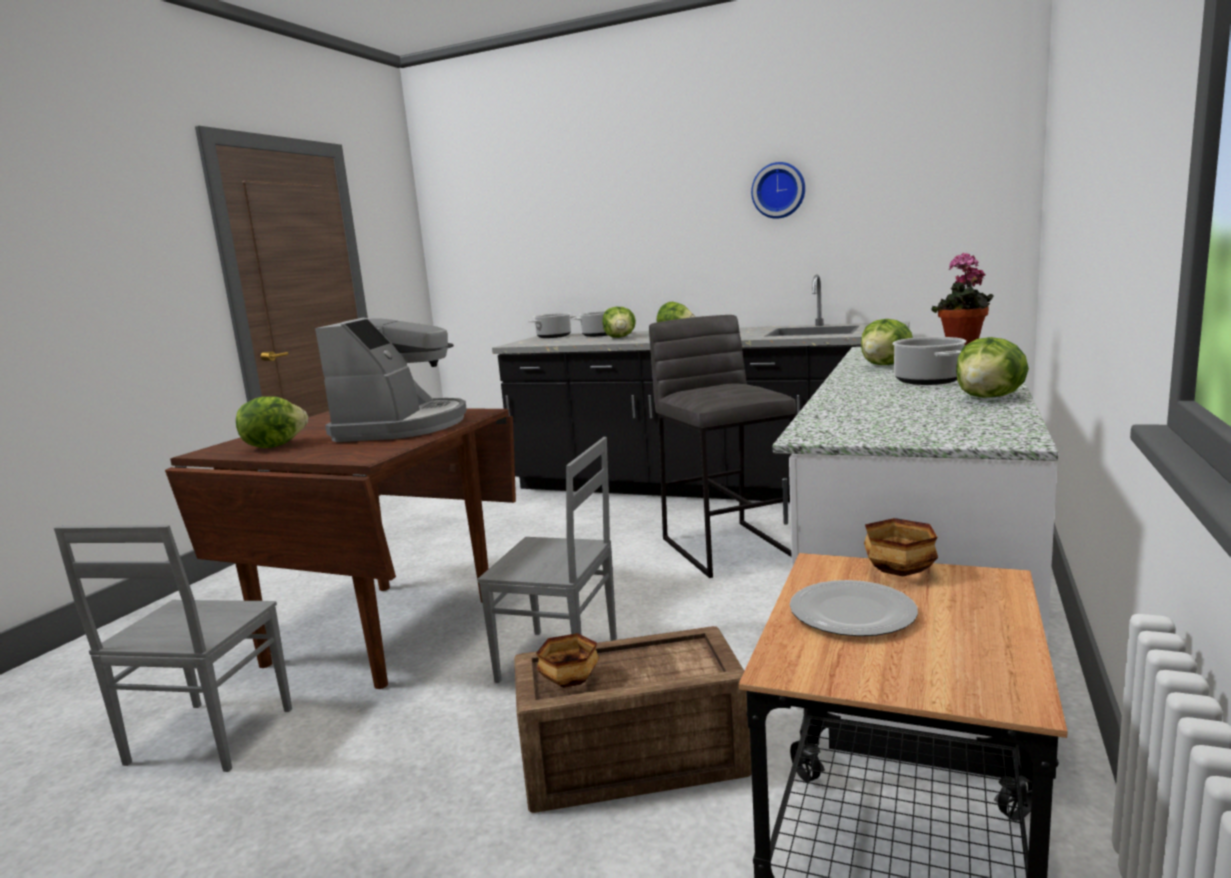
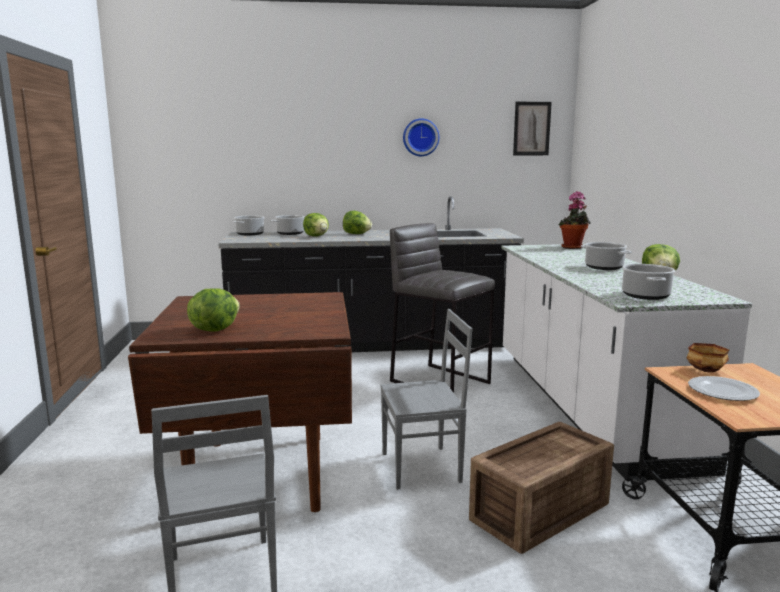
camera: 30 degrees left, 0 degrees up
coffee machine [315,318,467,442] -> none
bowl [536,633,599,688] -> none
lettuce [861,319,913,365] -> none
none -> picture [513,102,552,155]
none -> cooking pot [622,264,675,300]

